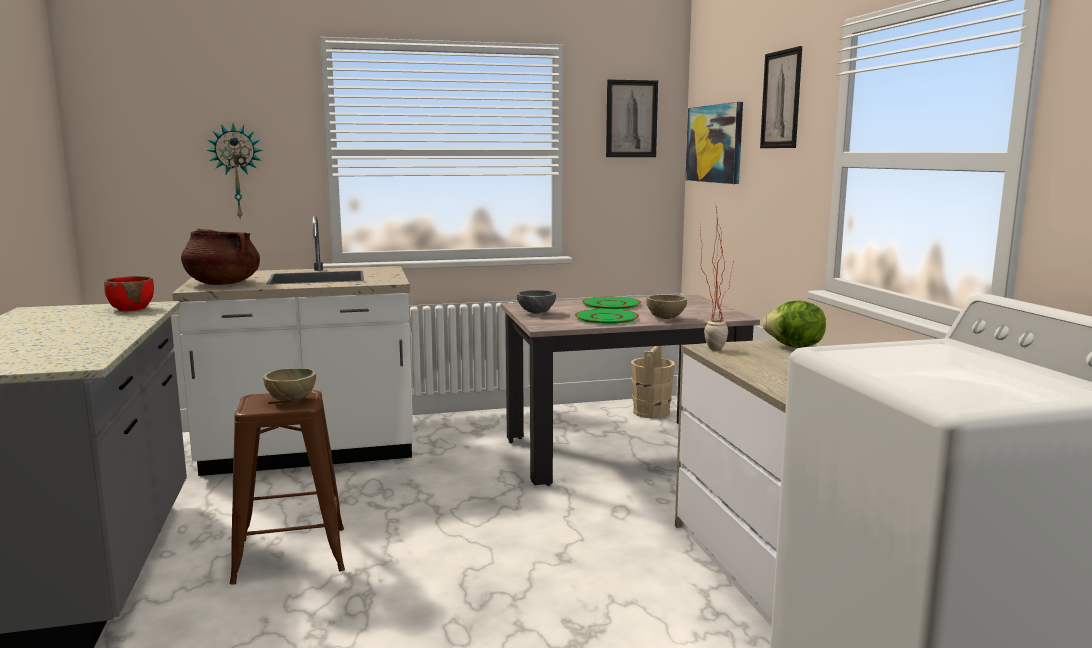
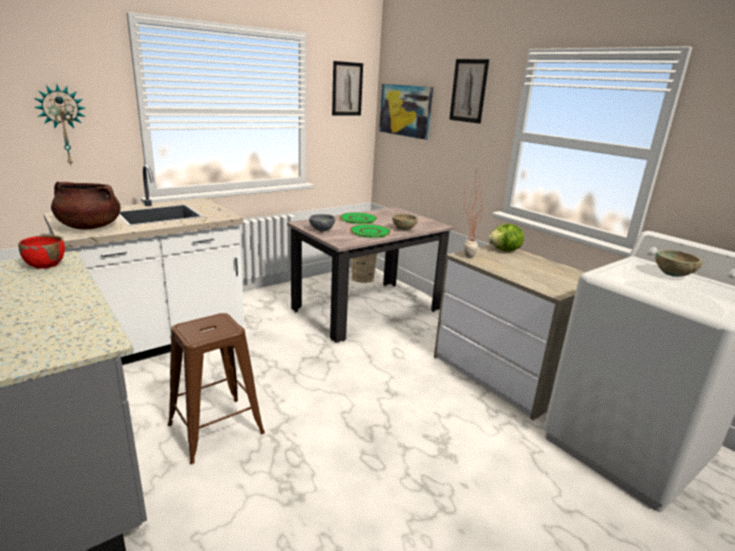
camera: 25 degrees left, 10 degrees up
beige bowl [263,368,316,401] -> beige bowl moved to [655,250,703,277]

